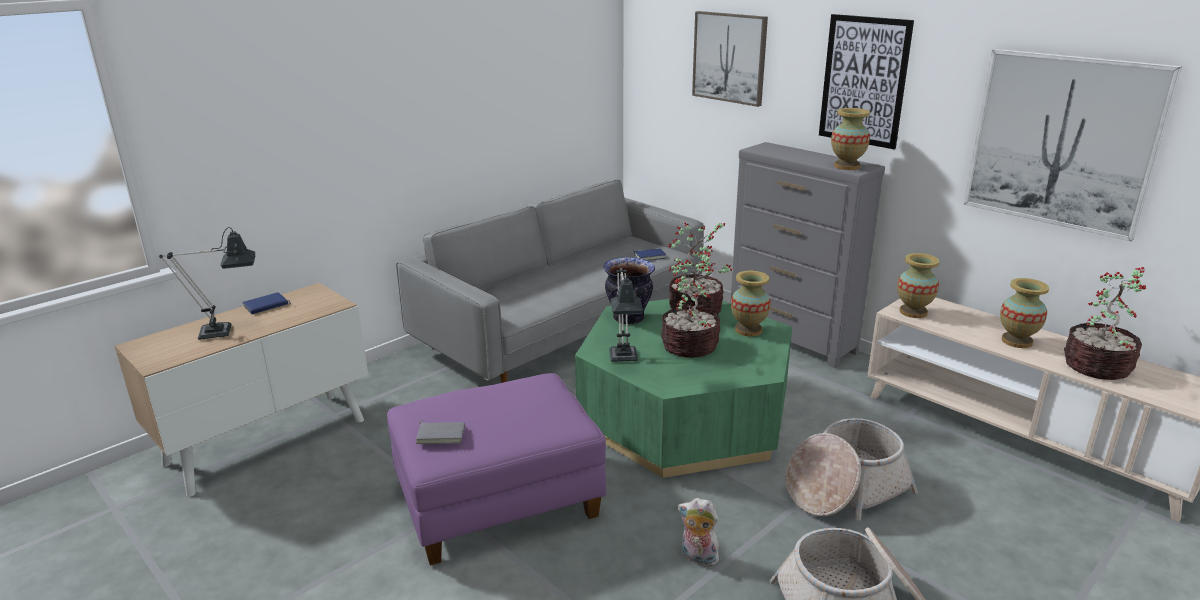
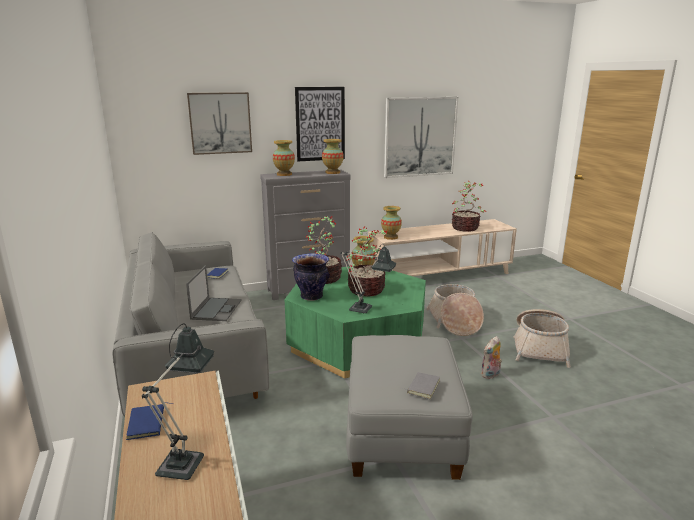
camera: 65 degrees left, 5 degrees down
purple ottoman [387,373,606,566] -> grey ottoman [346,335,473,480]
vase [1000,278,1049,348] -> vase moved to [273,140,295,176]
none -> laptop [186,266,242,321]

